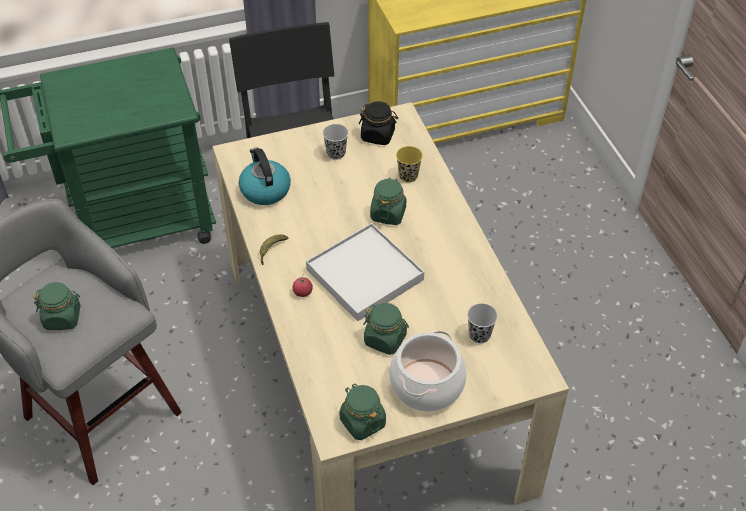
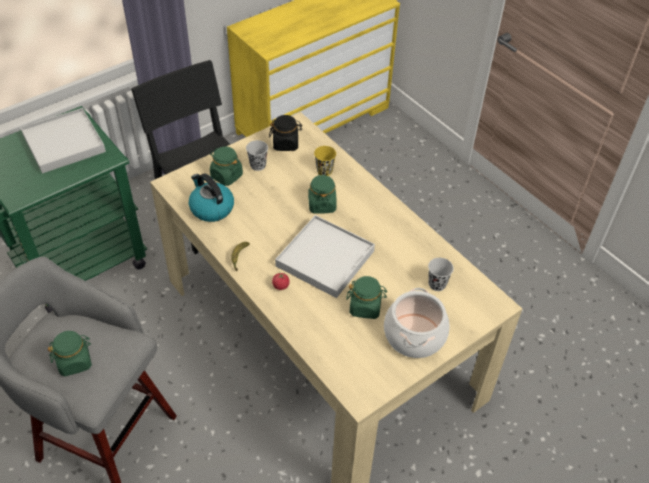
camera: 20 degrees left, 0 degrees up
green jar [340,384,386,440] -> green jar moved to [210,146,243,186]
none -> white tray [20,108,106,174]

